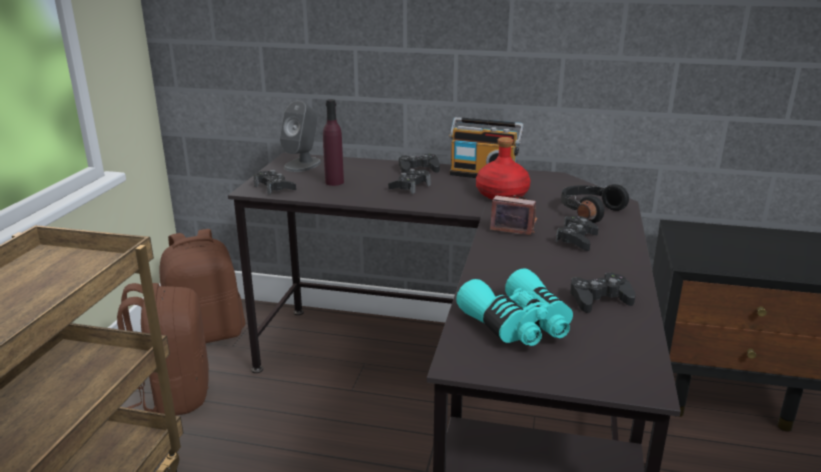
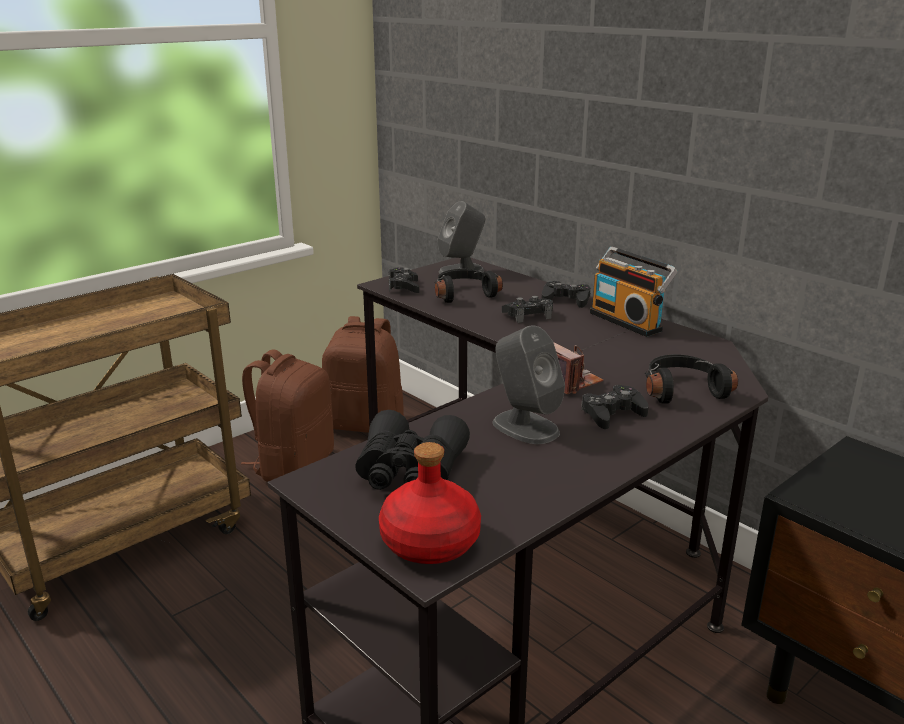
camera: 35 degrees right, 0 degrees up
purple bottle [323,99,344,186] -> black headphones [435,269,503,303]
turquoise binoculars [456,268,573,346] -> black binoculars [355,410,470,490]
red bottle [476,137,531,200] -> red bottle moved to [379,442,481,564]
black game controller [570,272,636,313] -> none
none -> grey speaker [493,325,565,444]

